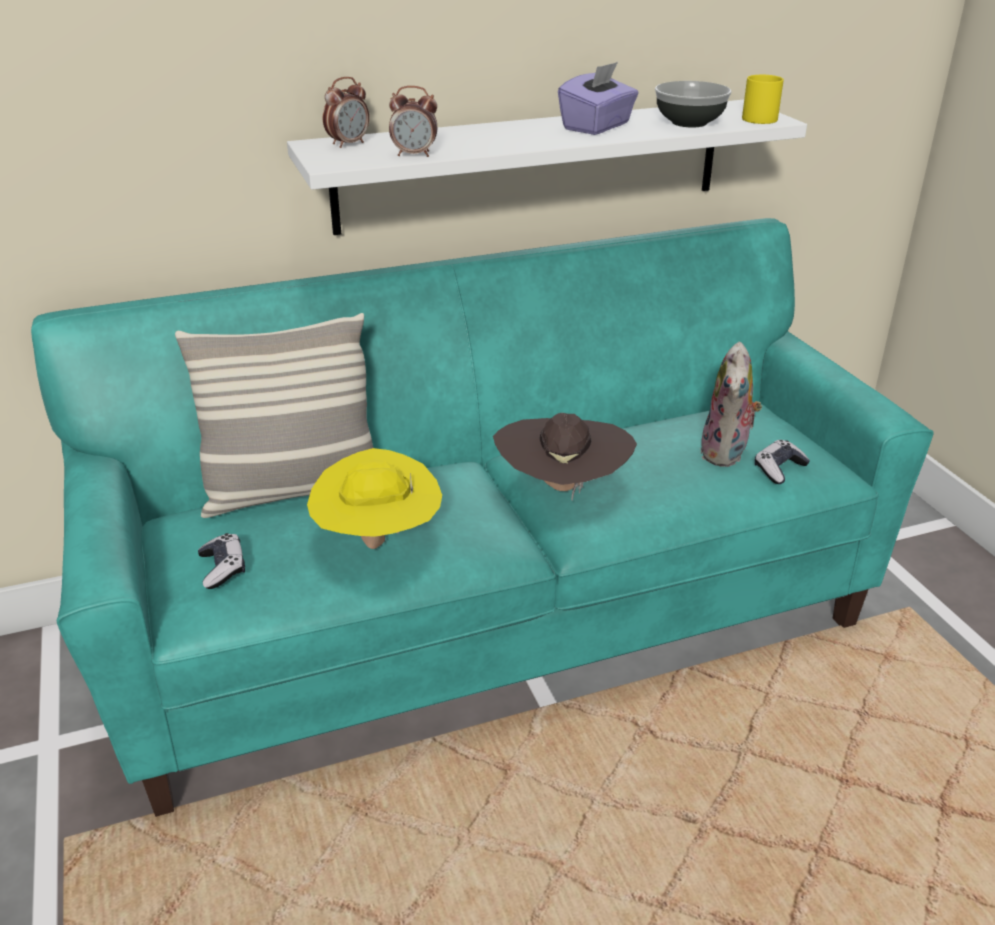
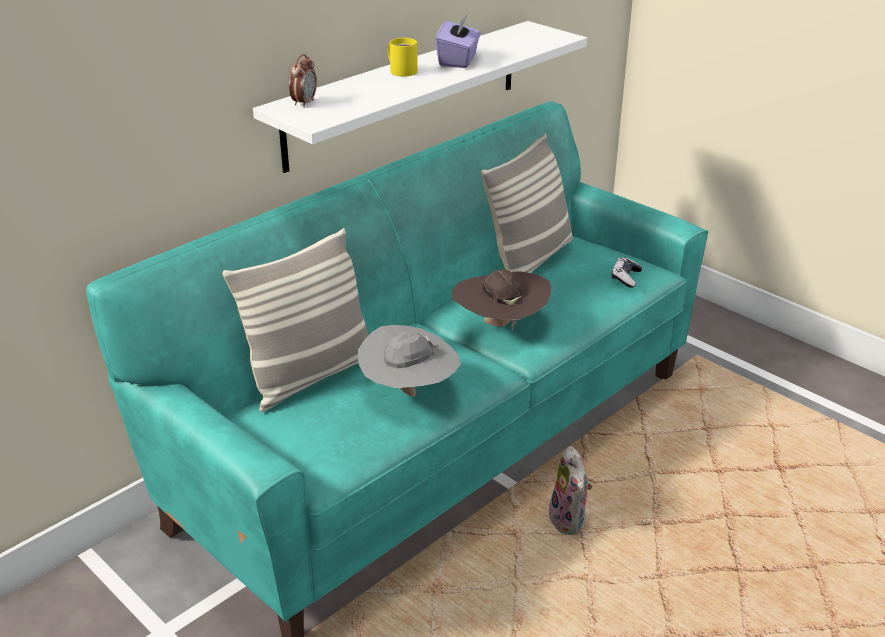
camera: 25 degrees left, 0 degrees up
game controller [198,533,245,589] -> none
yellow hat [307,448,442,549] -> grey hat [357,325,461,397]
alarm clock [389,86,437,157] -> none
bowl [655,81,732,127] -> none
plush toy [700,341,762,467] -> plush toy moved to [549,446,592,535]
yellow mug [742,75,784,124] -> yellow mug moved to [388,38,418,77]
none -> pillow [481,133,573,273]

